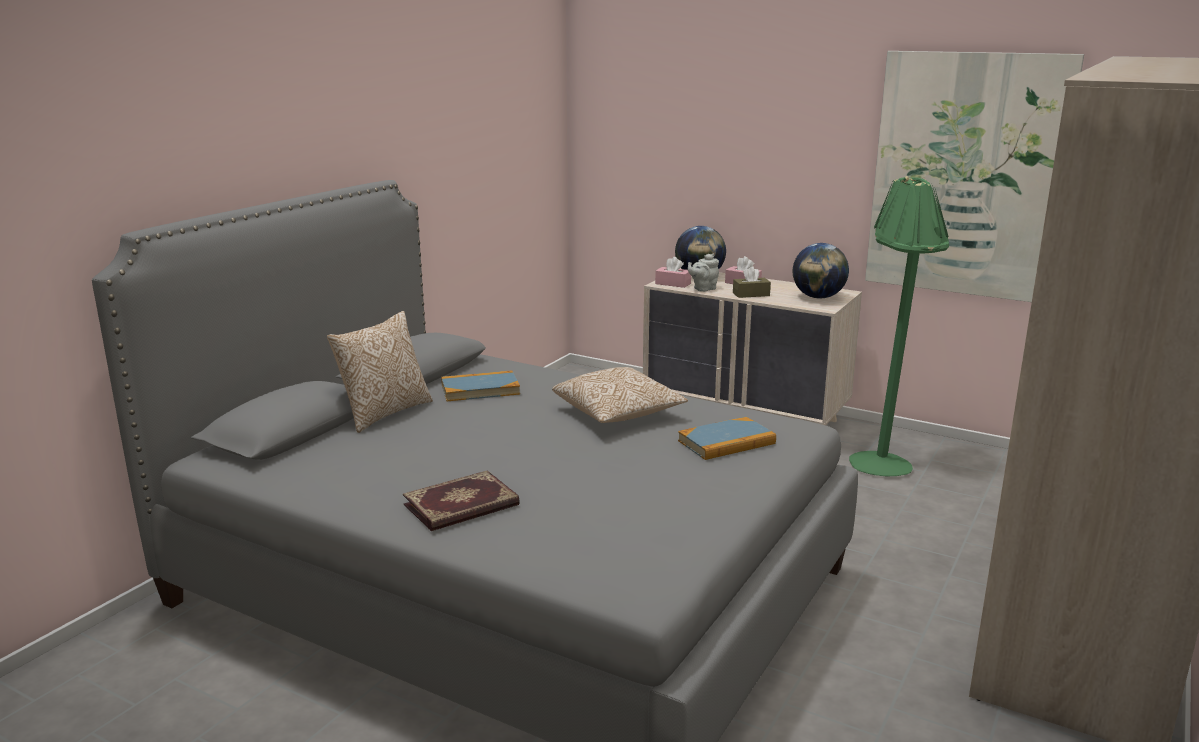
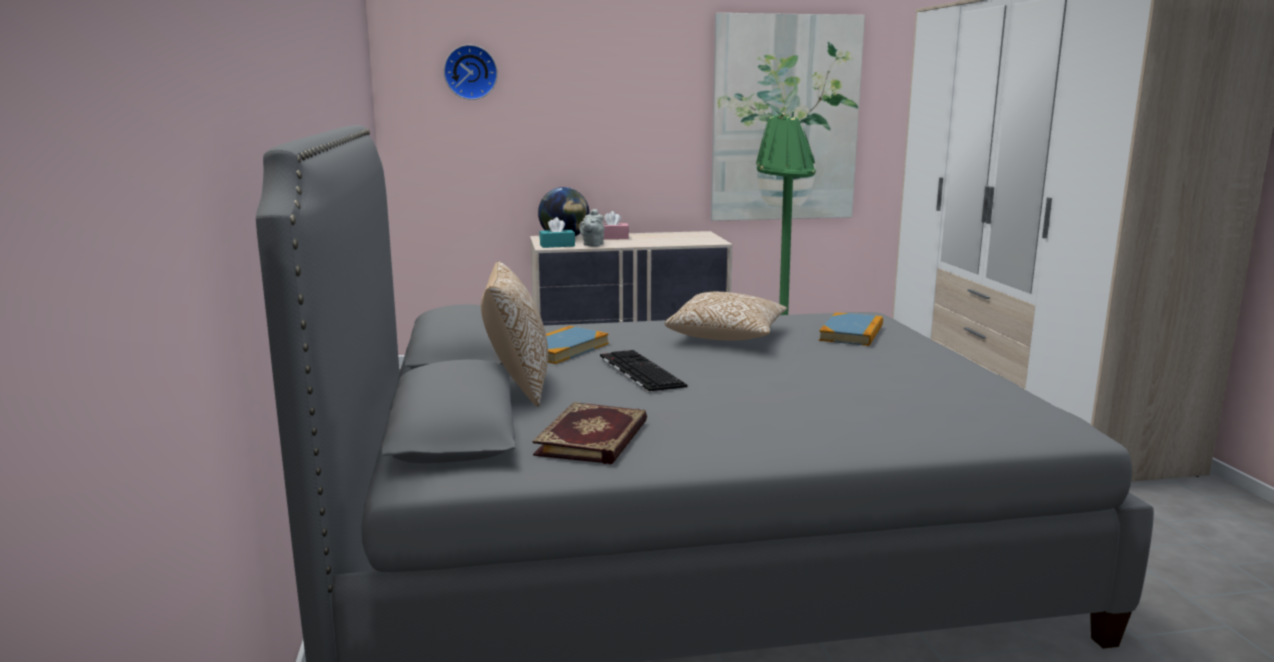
camera: 40 degrees left, 5 degrees down
book [403,470,520,531] -> book moved to [533,402,647,464]
pink tissue box [655,257,691,288] -> turquoise tissue box [540,217,575,248]
brown tissue box [733,266,771,298] -> none
globe [793,243,849,299] -> none
none -> wall clock [444,45,498,100]
none -> keyboard [600,350,688,393]

